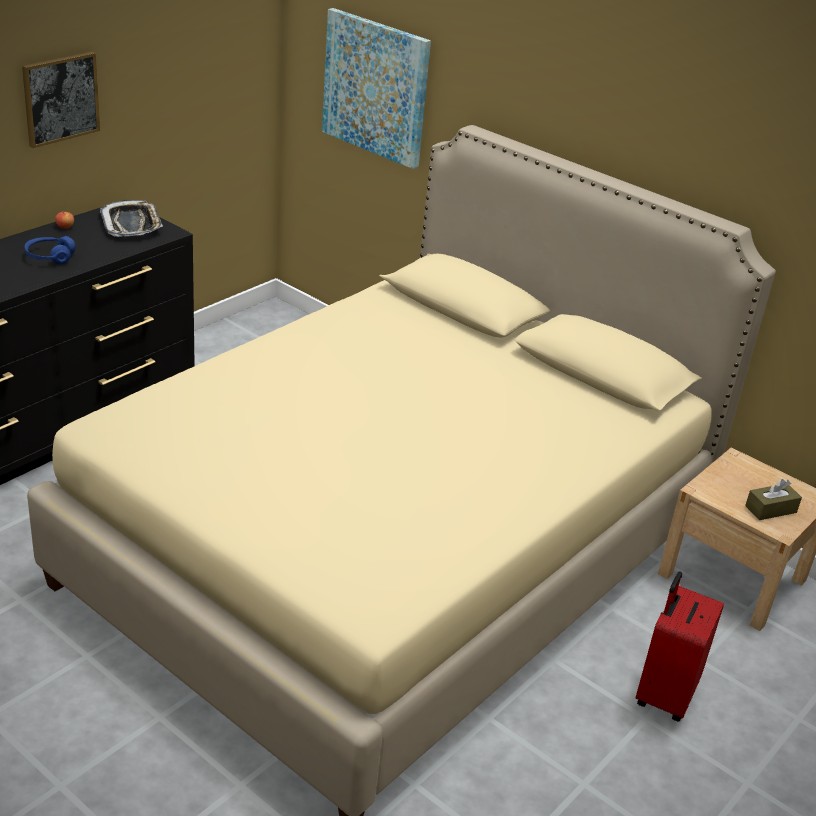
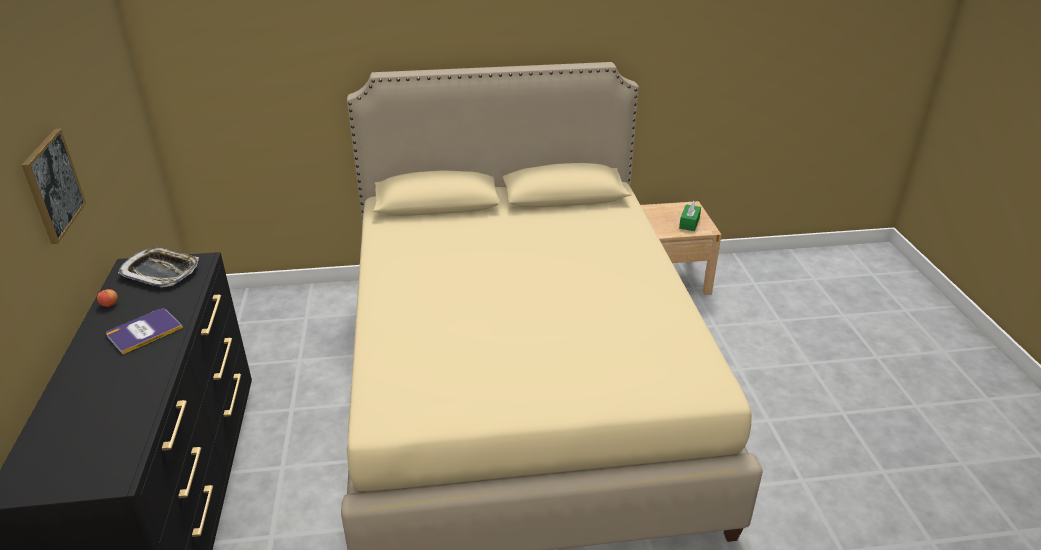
camera: 45 degrees left, 0 degrees up
blue headphones [25,236,76,264] -> book [106,309,183,354]
picture [322,8,431,169] -> none
red suitcase [635,571,724,722] -> none
brown tissue box [745,479,802,520] -> green tissue box [679,201,701,231]

